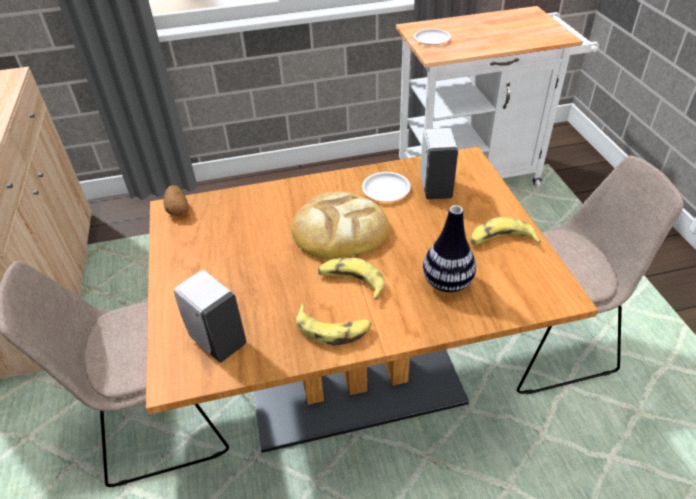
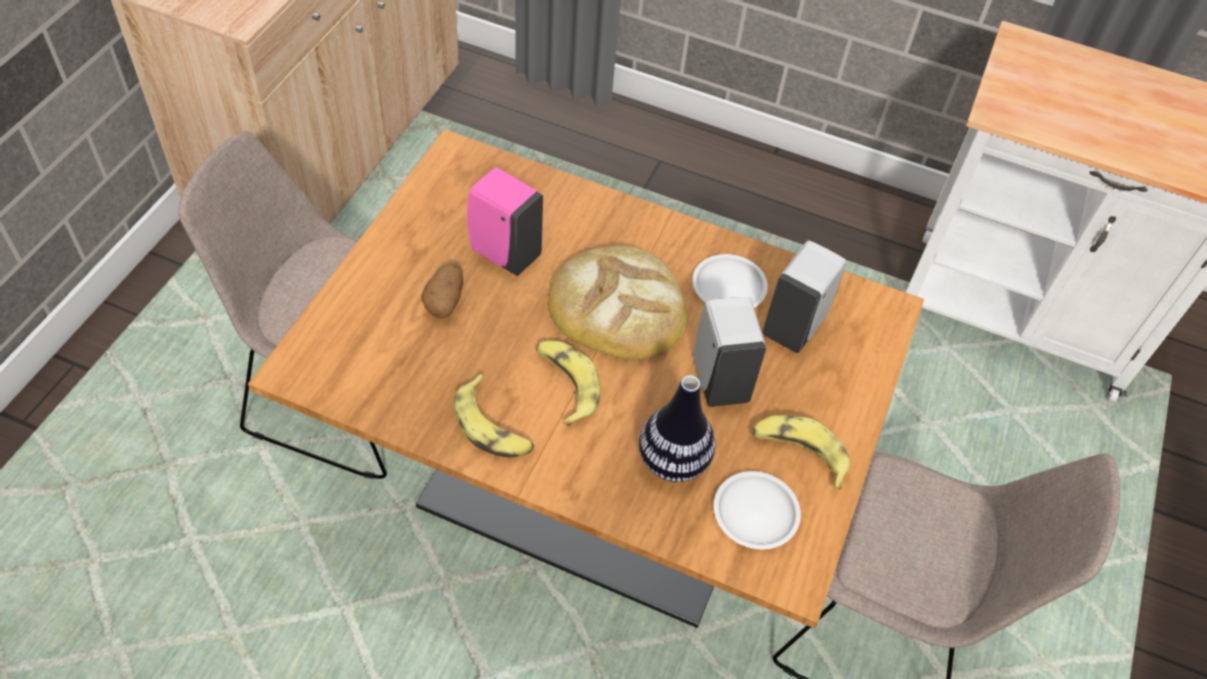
camera: 30 degrees right, 10 degrees up
potato [163,185,189,216] -> potato moved to [421,264,463,318]
white soap dispenser [174,270,247,363] -> white soap dispenser moved to [693,297,766,407]
white plate [414,29,451,45] -> white plate moved to [714,471,801,549]
none -> pink soap dispenser [467,167,543,276]

